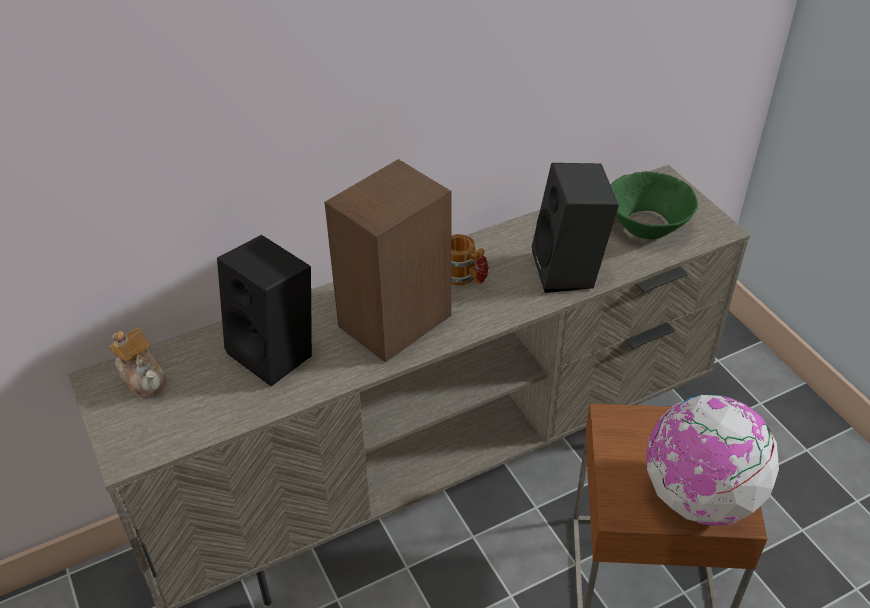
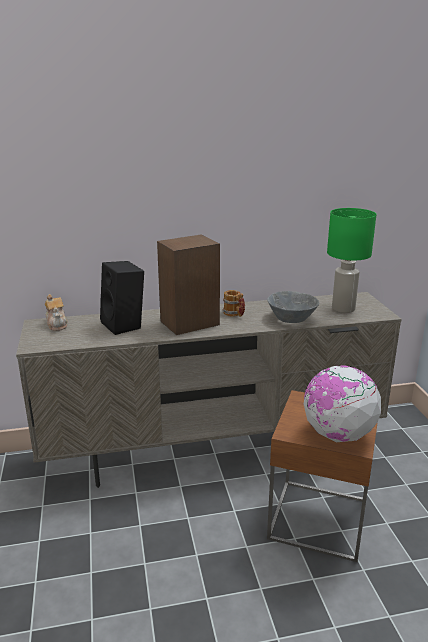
camera: 15 degrees right, 20 degrees down
black speaker [532,163,619,293] -> grey bowl [267,291,319,323]
green bowl [611,171,698,239] -> green table lamp [327,208,376,313]

